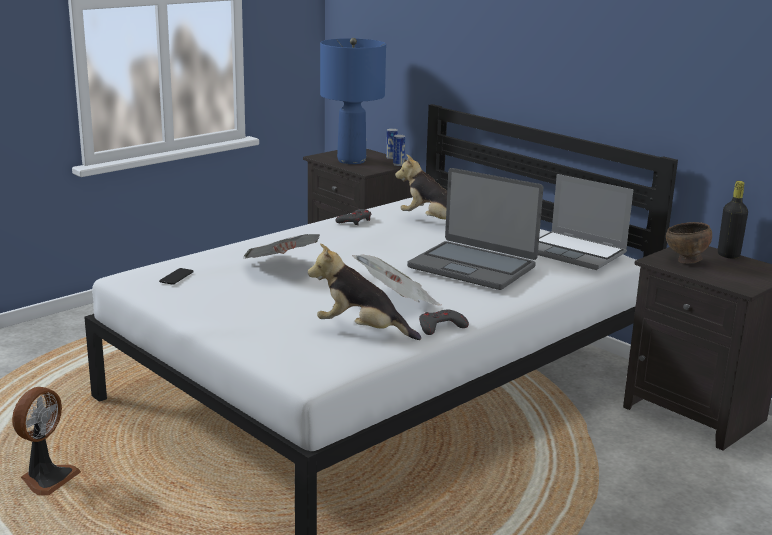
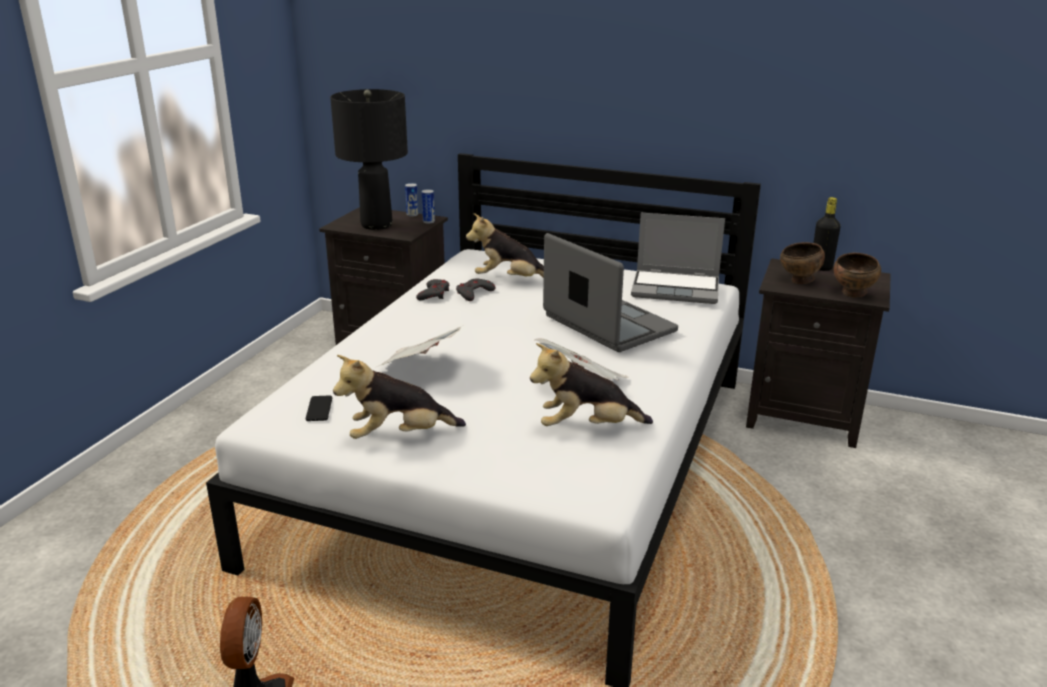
camera: 25 degrees left, 5 degrees up
blue table lamp [320,38,386,164] -> black table lamp [330,89,408,230]
laptop [407,168,543,290] -> laptop turned 135 degrees counterclockwise [543,233,678,352]
grey game controller [419,309,469,335] -> grey game controller moved to [456,278,496,301]
none -> plush toy [333,355,466,439]
none -> brown bowl [834,253,881,298]

